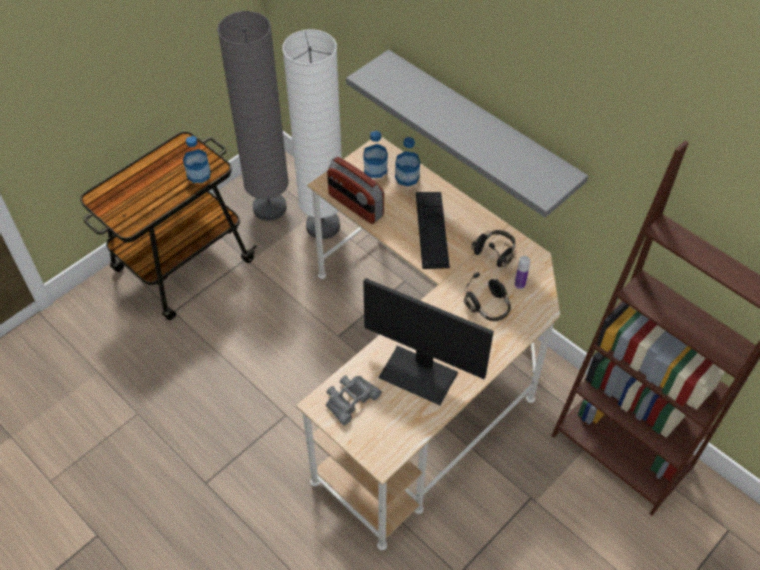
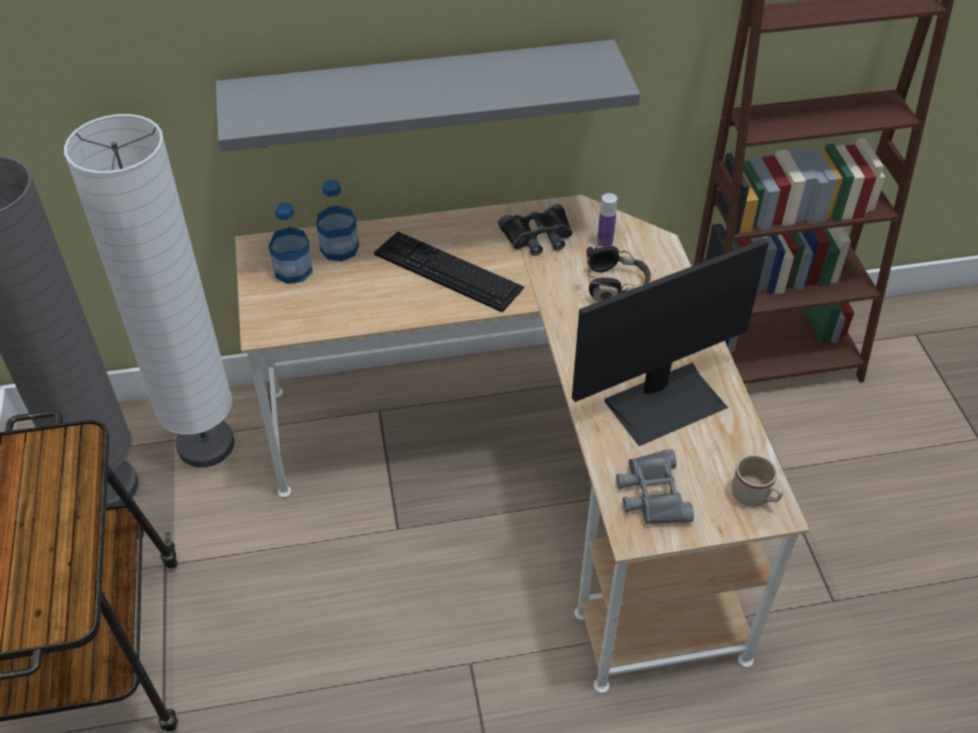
camera: 55 degrees left, 5 degrees down
bottle [183,136,211,183] -> none
radio [327,157,384,224] -> none
black headphones [471,230,515,268] -> black binoculars [498,204,573,256]
none -> beige mug [732,455,783,507]

